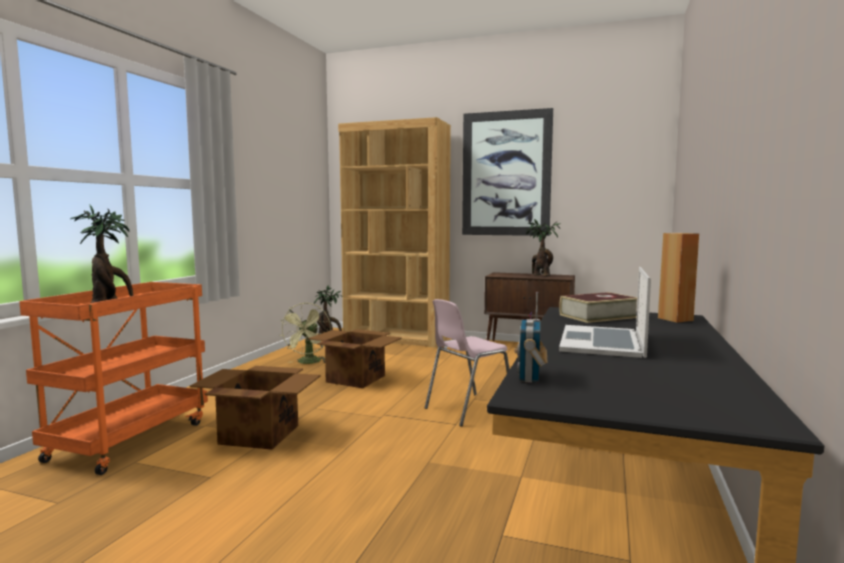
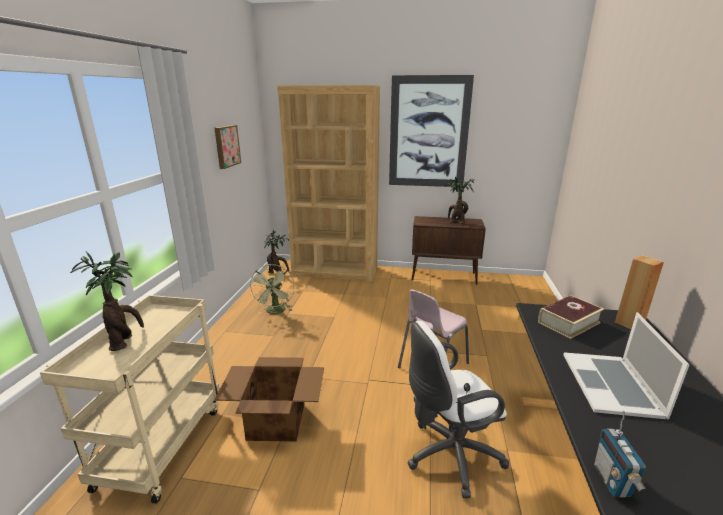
camera: 10 degrees left, 15 degrees up
orange cart [19,282,208,475] -> beige cart [40,295,220,504]
cardboard box [308,329,402,388] -> none
none -> picture [214,125,241,169]
none -> white office chair [407,321,509,498]

